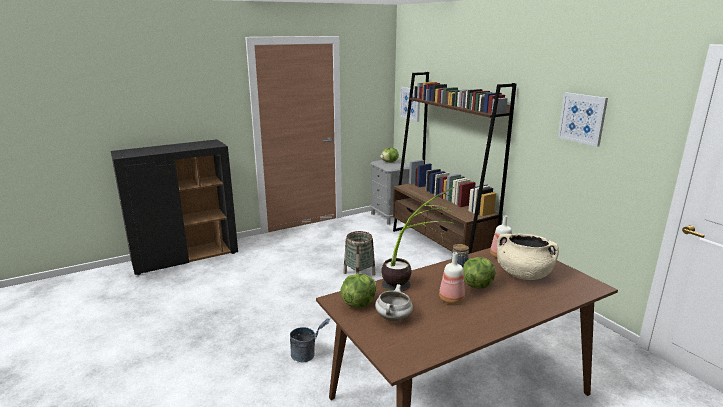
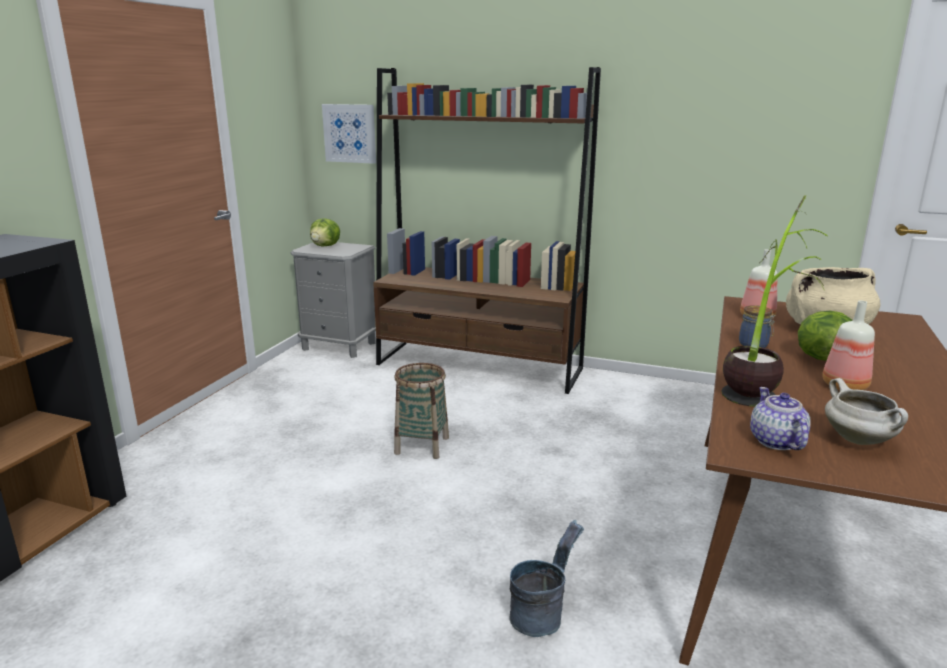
camera: 40 degrees left, 0 degrees up
lettuce [340,274,376,308] -> teapot [750,387,810,450]
picture [558,92,608,147] -> none

